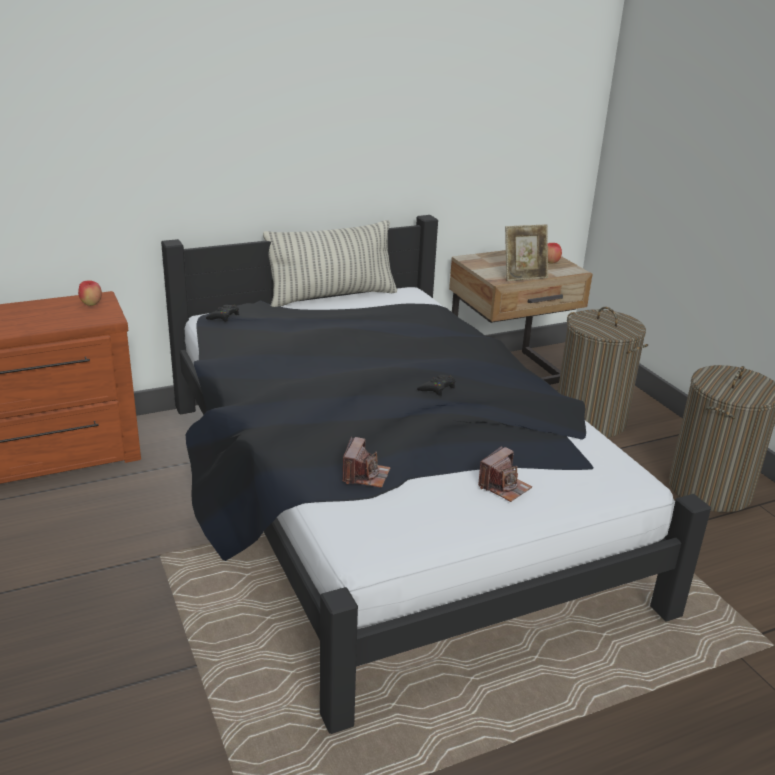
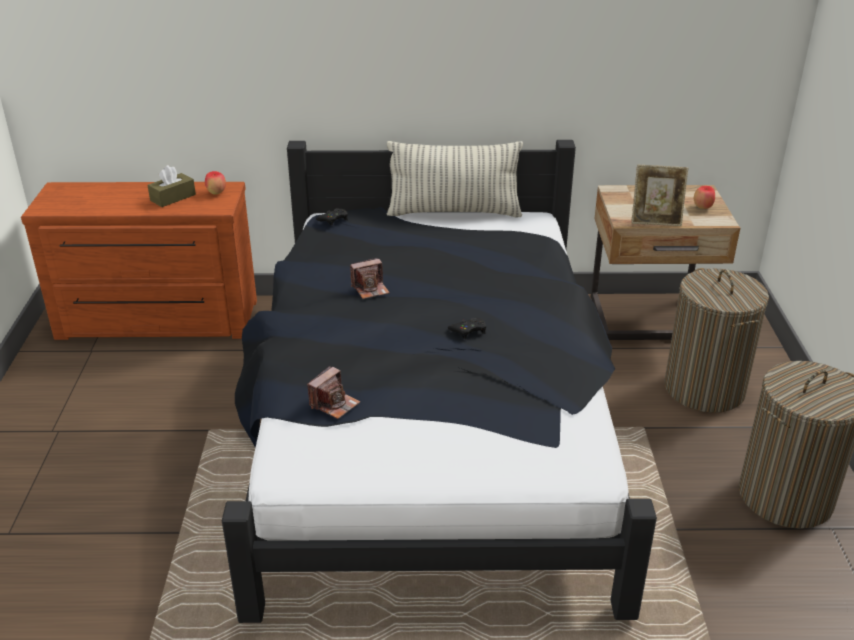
camera: 25 degrees right, 5 degrees up
camera [478,446,532,502] -> camera moved to [350,258,390,299]
none -> brown tissue box [147,165,196,207]

